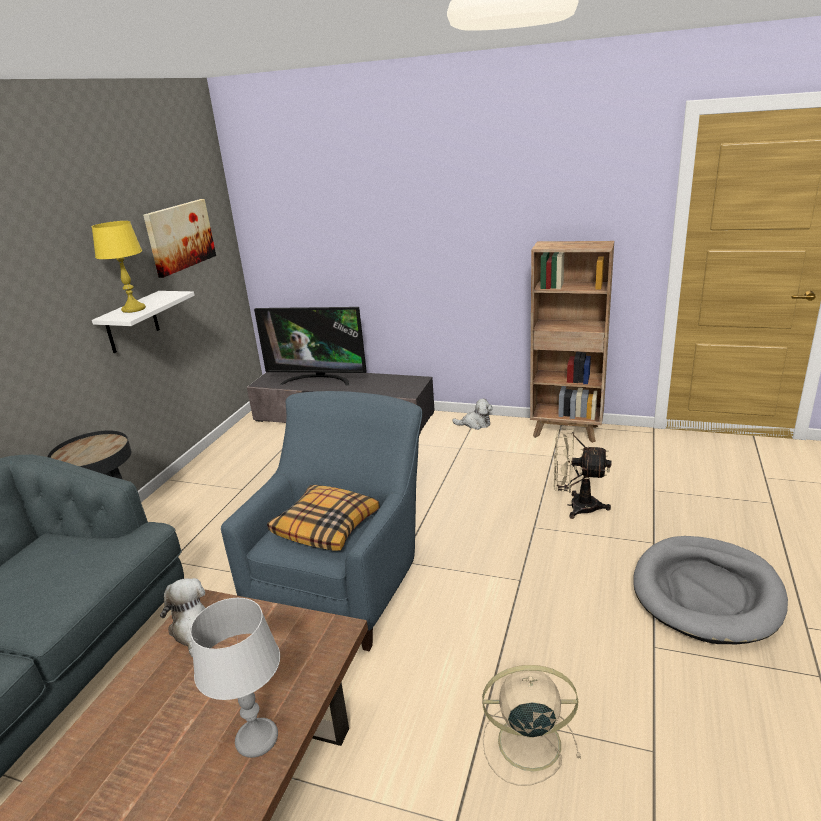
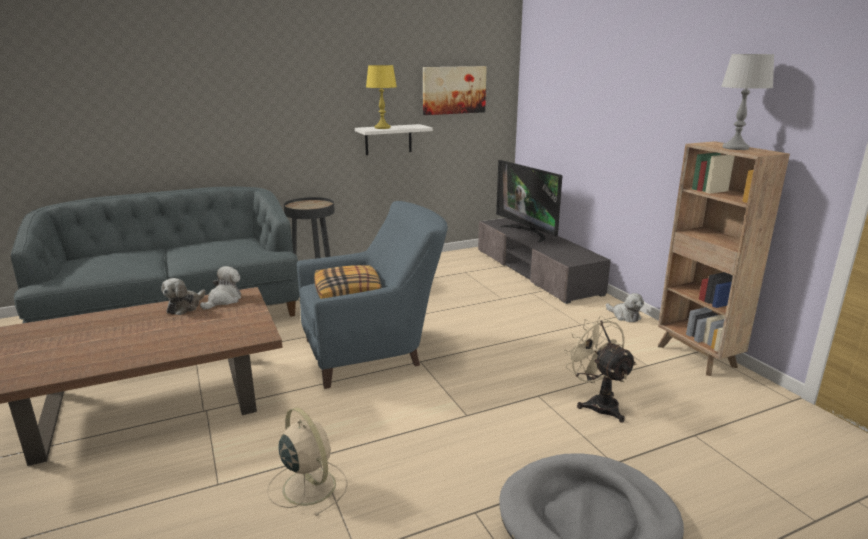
camera: 45 degrees right, 5 degrees down
grey table lamp [190,598,280,758] -> grey table lamp moved to [721,54,774,150]
none -> plush toy [161,278,206,315]

